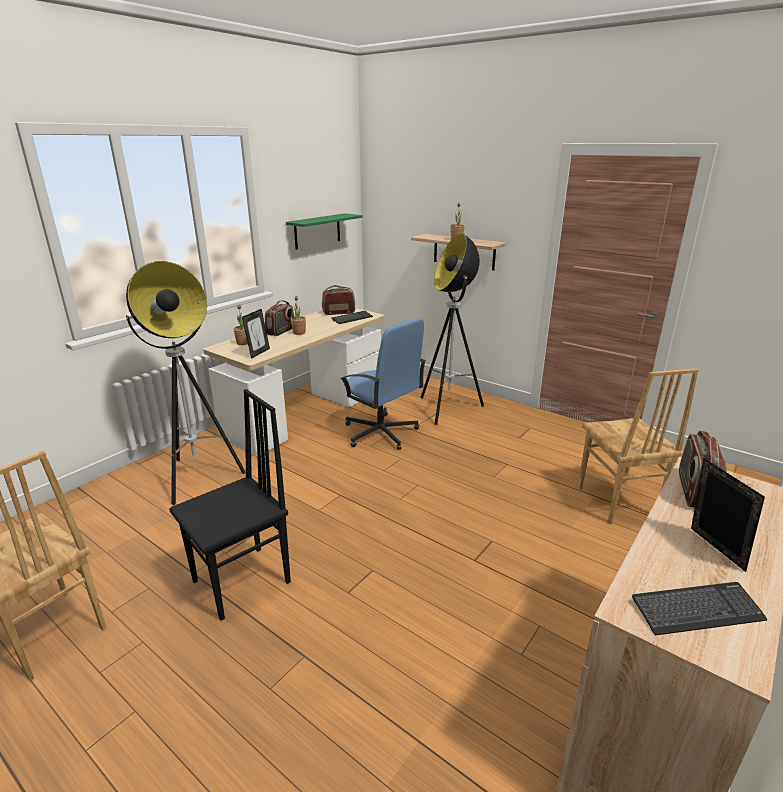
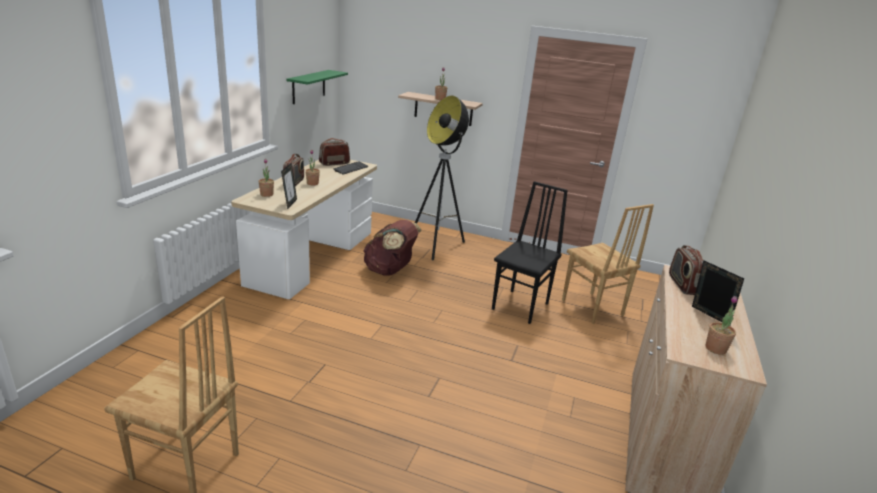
camera: 20 degrees left, 0 degrees up
floor lamp [126,261,246,505] -> none
black chair [169,389,291,621] -> black chair moved to [492,181,568,324]
blue office chair [340,318,426,450] -> brown backpack [363,220,422,276]
keyboard [632,582,768,636] -> potted plant [705,296,737,355]

